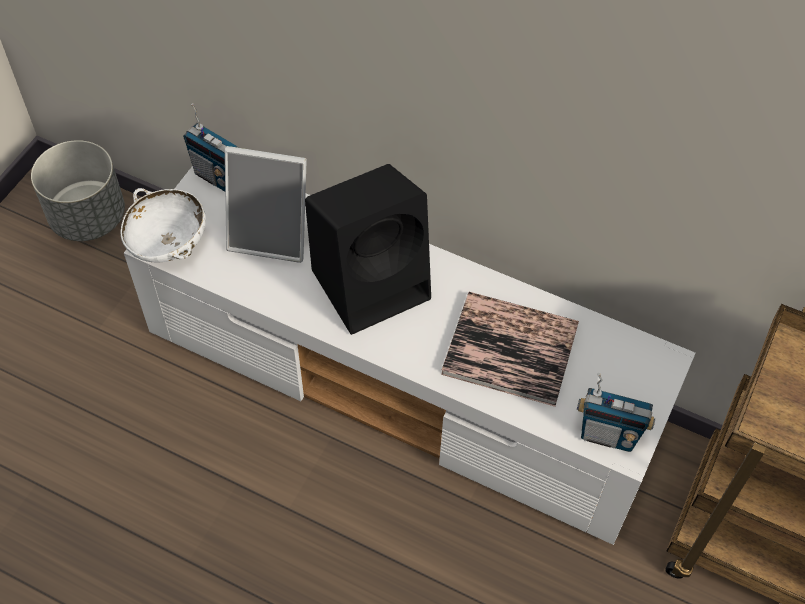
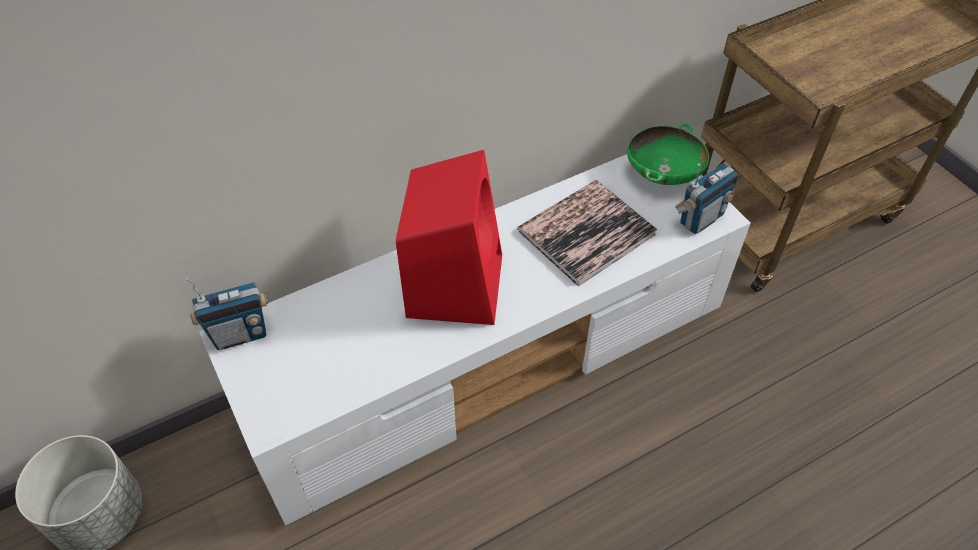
camera: 55 degrees left, 5 degrees down
white bowl [121,188,206,263] -> none
picture frame [225,146,307,263] -> none
black speaker [305,164,431,335] -> red speaker [396,150,502,325]
none -> green bowl [627,123,709,185]

